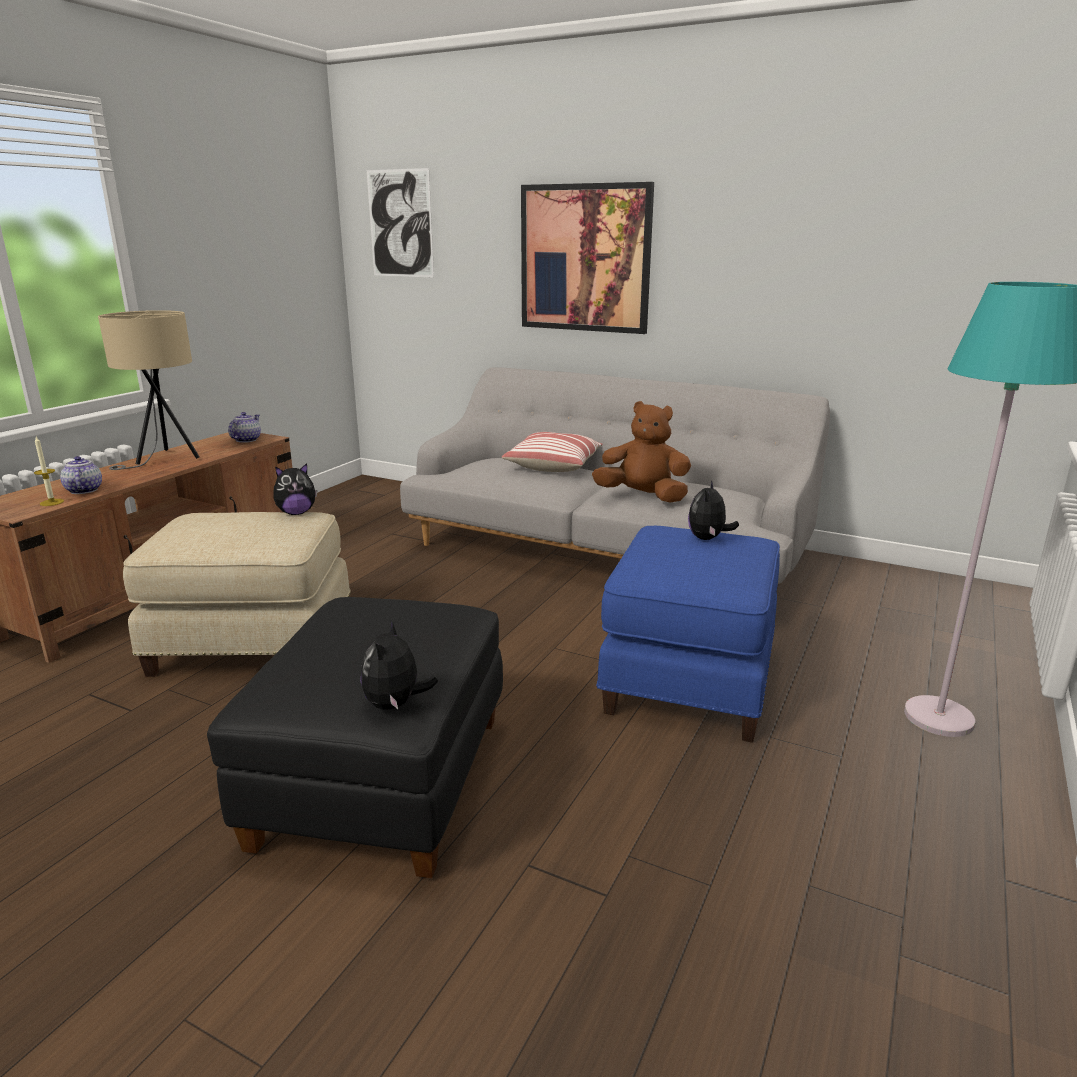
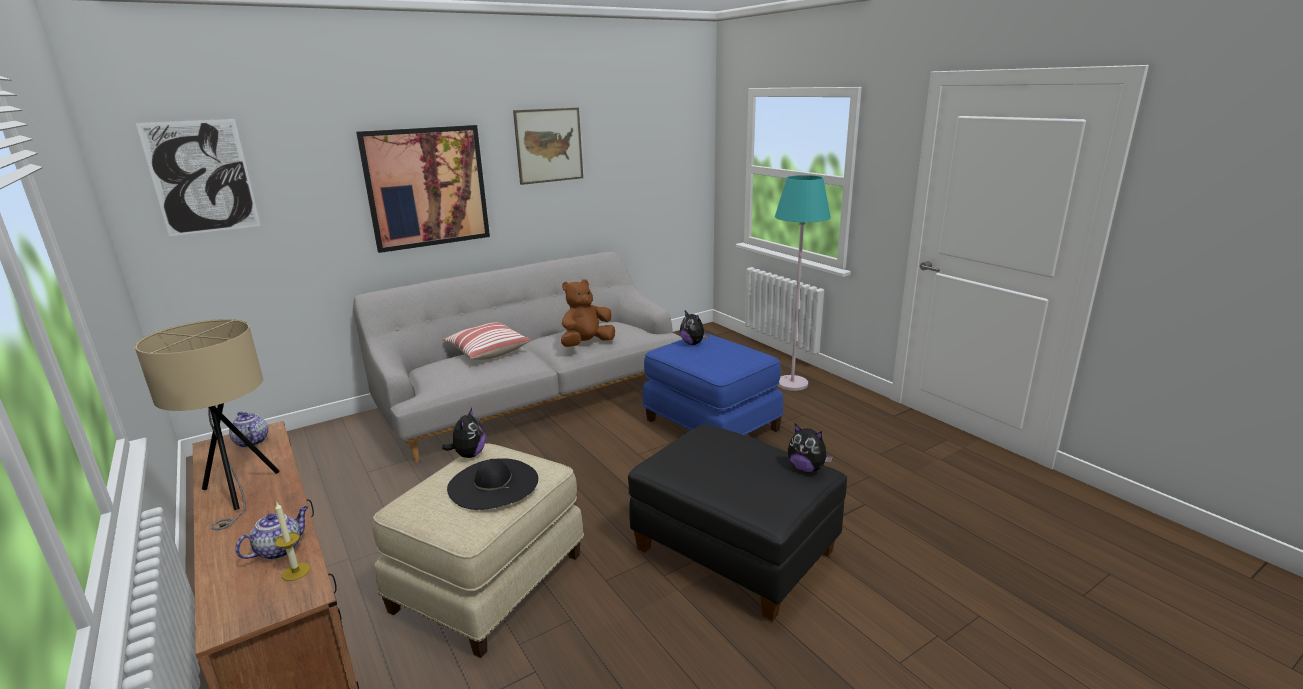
camera: 60 degrees left, 0 degrees up
teapot [60,456,102,494] -> teapot turned 120 degrees clockwise [235,506,308,560]
none -> black hat [447,458,538,510]
none -> picture [513,108,583,185]

